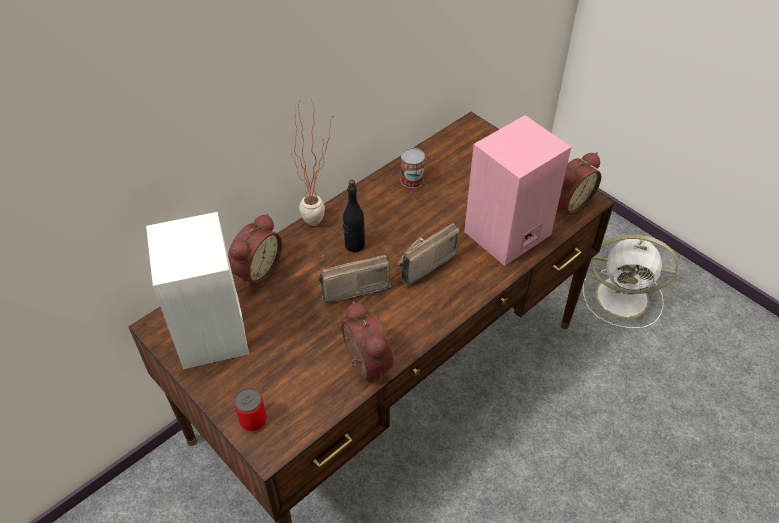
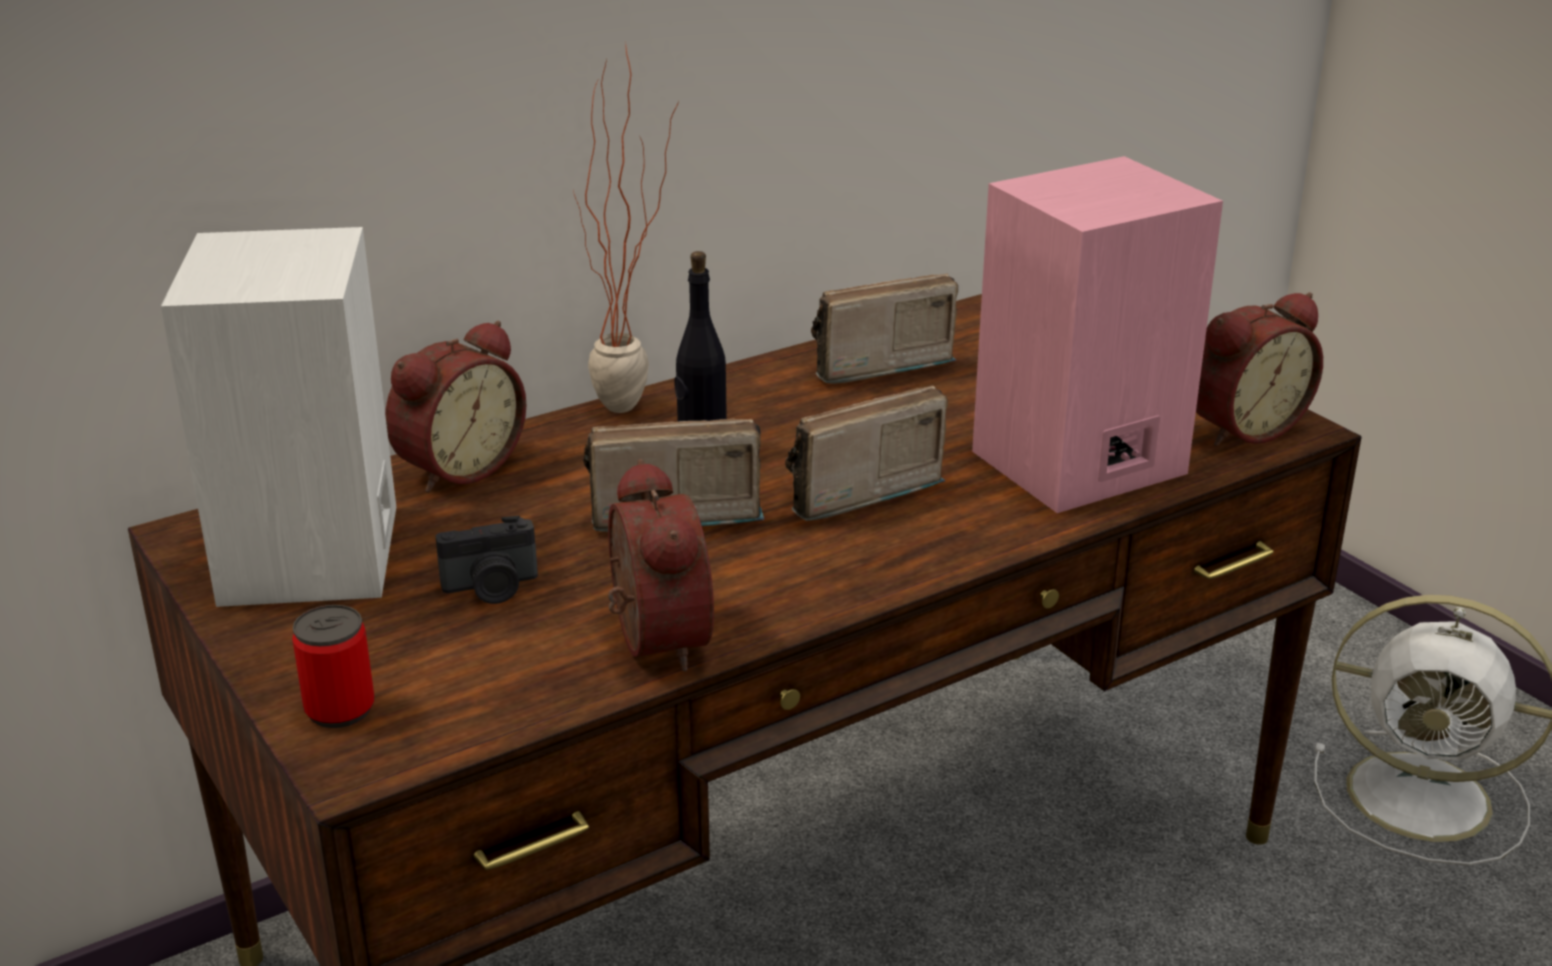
camera: 10 degrees right, 20 degrees down
can [401,148,425,188] -> radio [811,274,958,384]
none -> camera [435,516,538,604]

